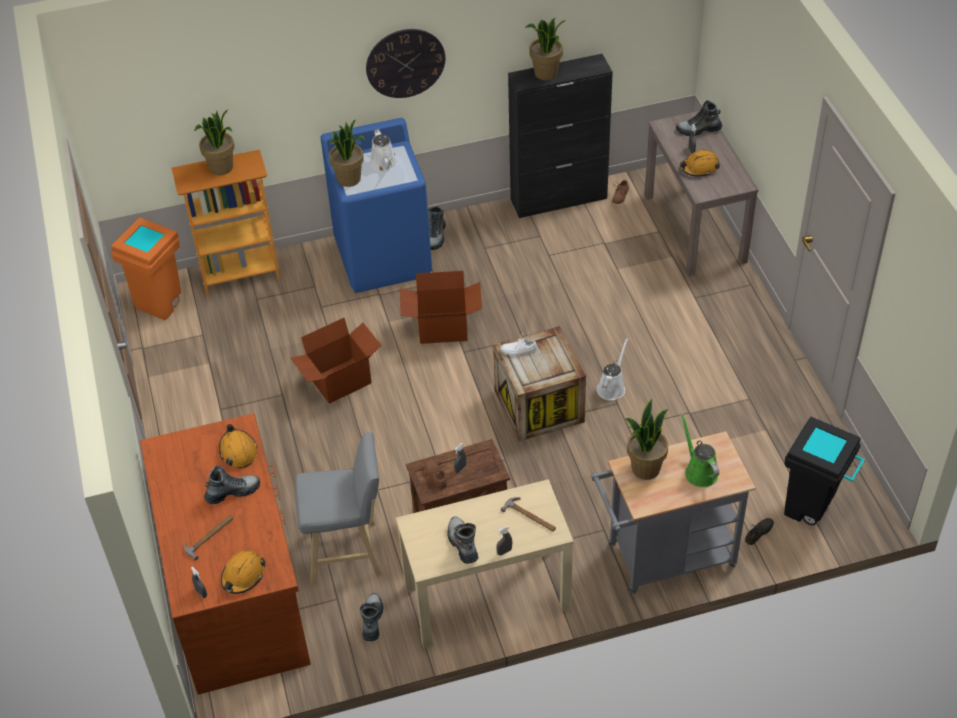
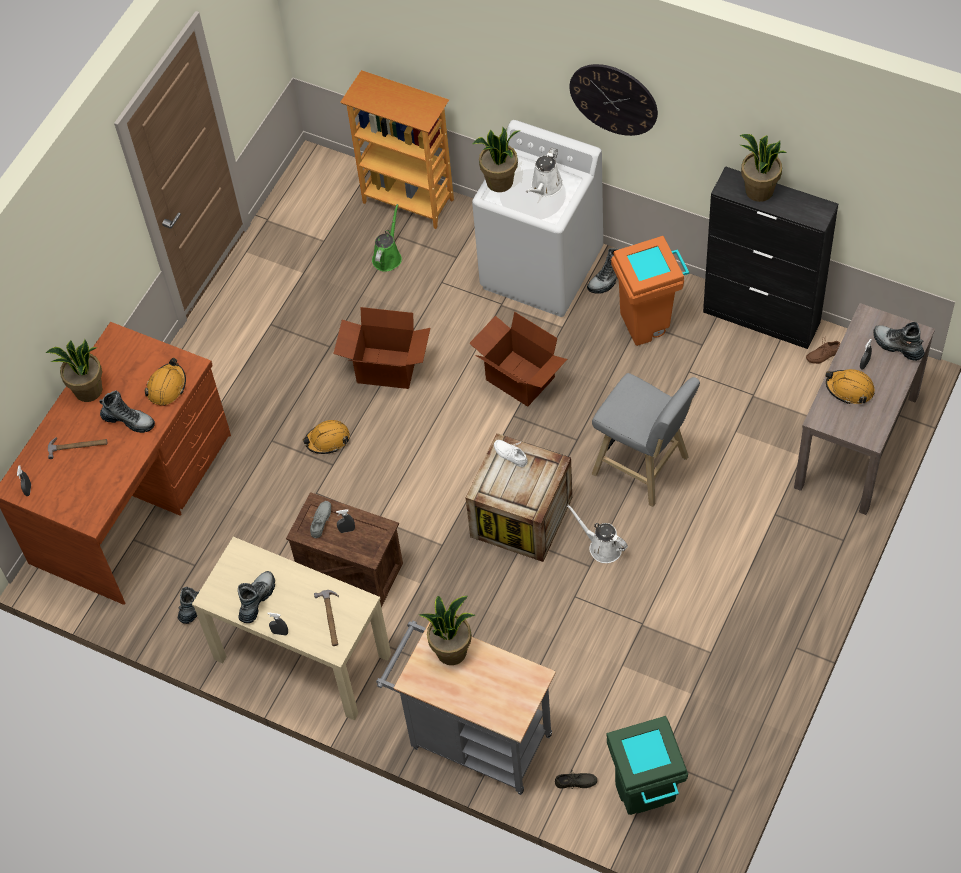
camera: 45 degrees right, 10 degrees up
orange trash can [111,217,181,320] -> orange trash can moved to [611,236,689,346]
potted plant [194,110,234,175] -> potted plant moved to [46,339,102,402]
orange hard hat [221,550,266,594] -> orange hard hat moved to [303,420,350,454]
grey stool [295,432,381,586] -> grey stool moved to [592,373,700,507]
blue washing machine [320,118,432,293] -> white washing machine [472,120,603,317]
brown shoe [424,458,447,490] -> grey shoe [310,501,331,538]
white watering can [597,338,628,400] -> white watering can turned 120 degrees counterclockwise [567,505,628,563]
green watering can [681,414,719,487] -> green watering can moved to [372,204,402,272]
black trash can [784,417,865,525] -> green trash can [607,716,688,815]

